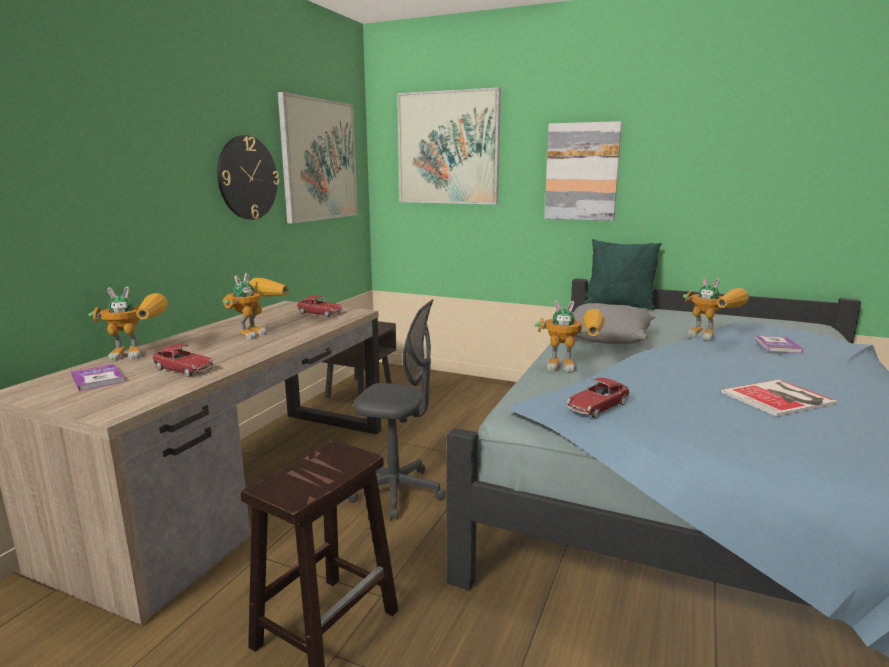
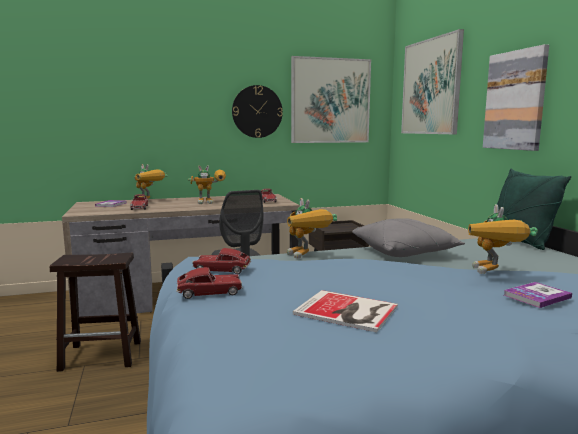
camera: 50 degrees right, 5 degrees down
none -> toy car [176,267,243,299]

